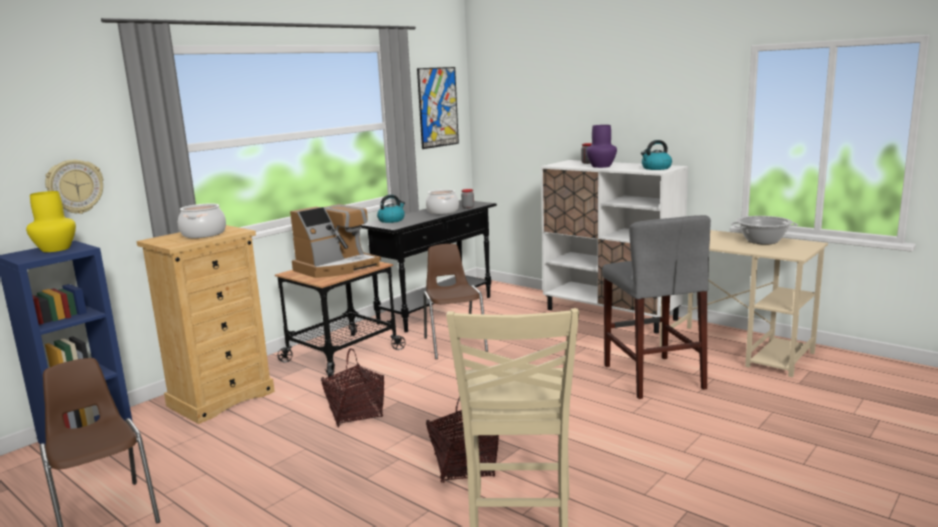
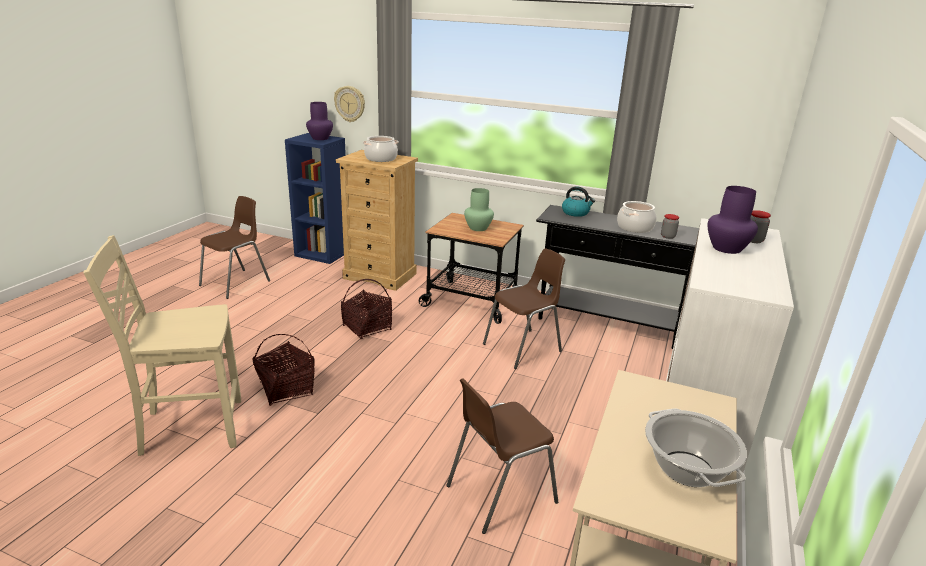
camera: 70 degrees right, 10 degrees up
yellow vase [26,191,76,252] -> purple vase [306,102,333,140]
coffee machine [290,204,381,278] -> green vase [464,188,494,231]
picture [417,67,459,149] -> none
grey stool [602,215,711,399] -> brown chair [446,378,558,534]
kettle [641,140,672,170] -> none

